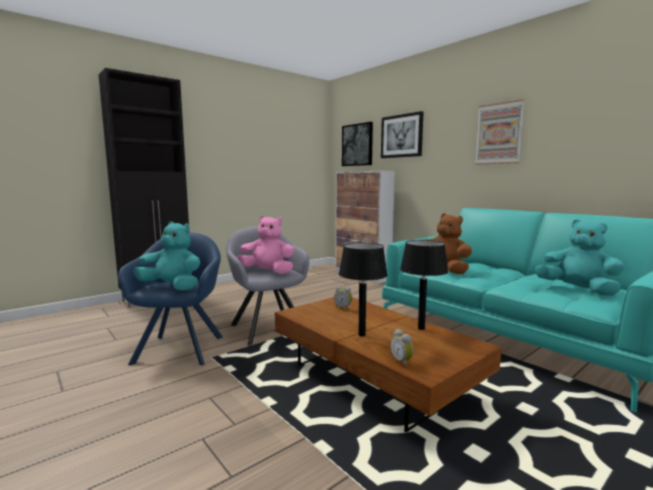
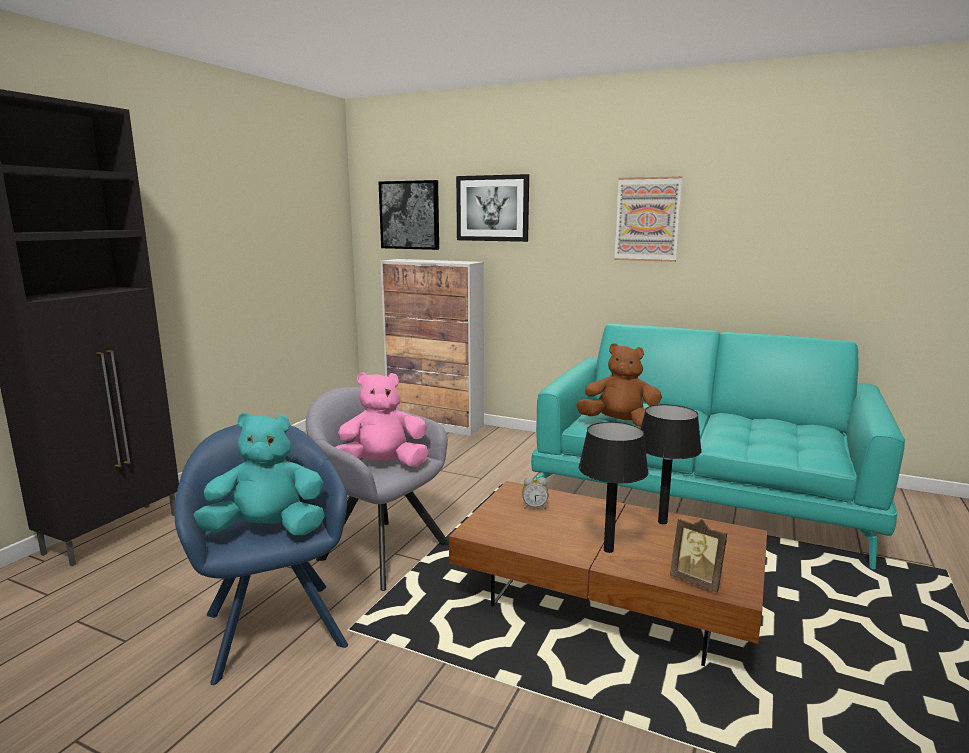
camera: 25 degrees left, 5 degrees up
alarm clock [391,329,414,367] -> picture frame [670,518,727,593]
turquoise plush toy [535,219,625,295] -> none

